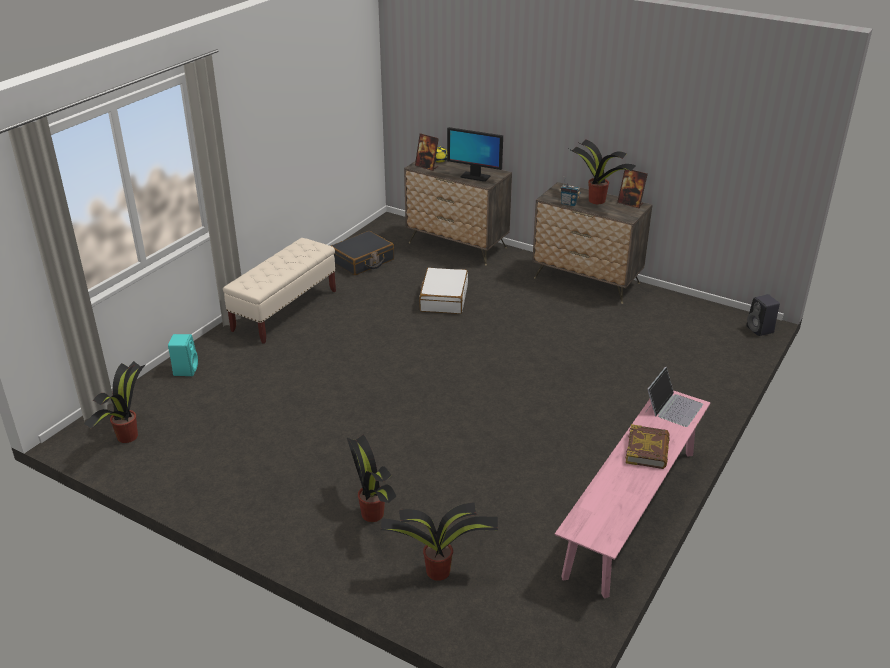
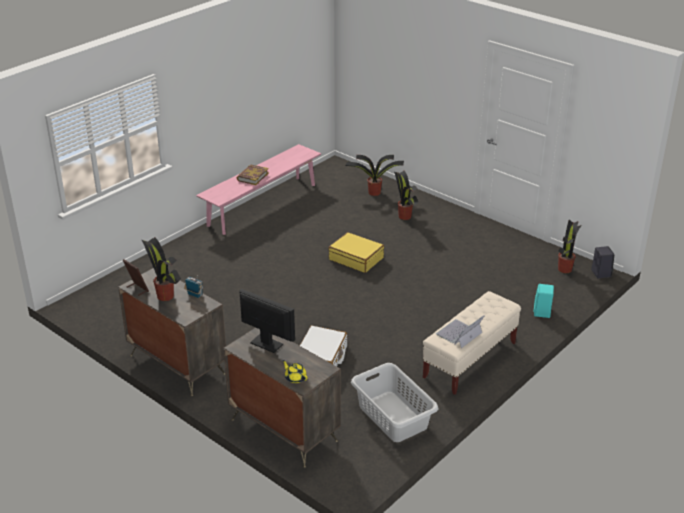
camera: 170 degrees left, 0 degrees up
black suitcase [331,231,394,275] -> grey laundry basket [351,363,438,442]
picture frame [415,133,439,171] -> none
laptop [645,367,703,427] -> laptop moved to [436,315,484,348]
black speaker [746,294,780,336] -> black speaker moved to [591,246,614,279]
none -> yellow suitcase [329,232,384,273]

